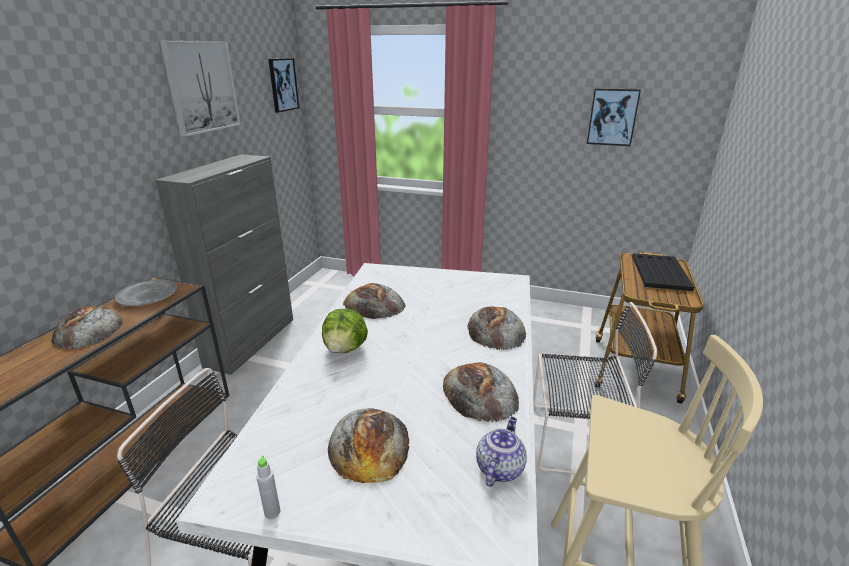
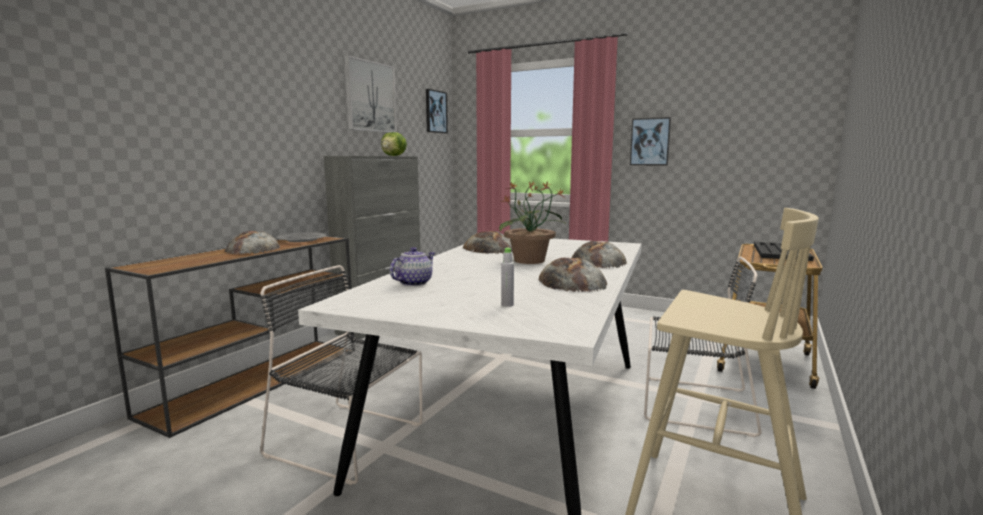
camera: 10 degrees right, 15 degrees down
grey bottle [256,455,280,519] -> grey bottle moved to [501,248,514,307]
lettuce [322,308,368,353] -> lettuce moved to [381,132,407,156]
bread [328,408,409,483] -> none
teapot [476,417,527,487] -> teapot moved to [390,247,435,286]
picture [587,88,641,146] -> picture moved to [630,117,671,165]
none -> potted plant [499,181,566,264]

